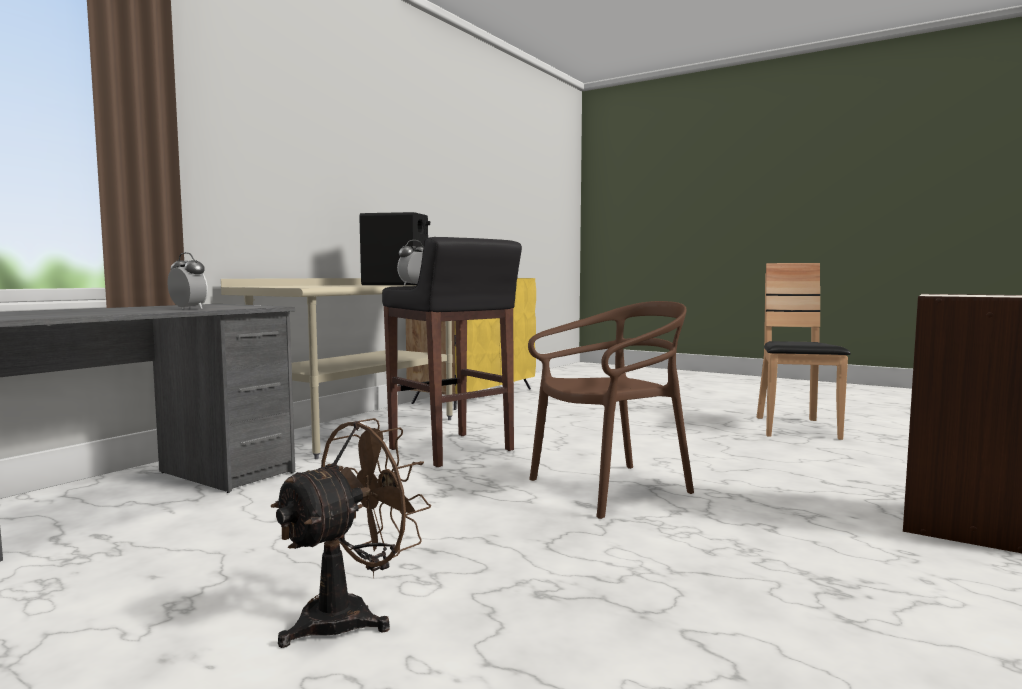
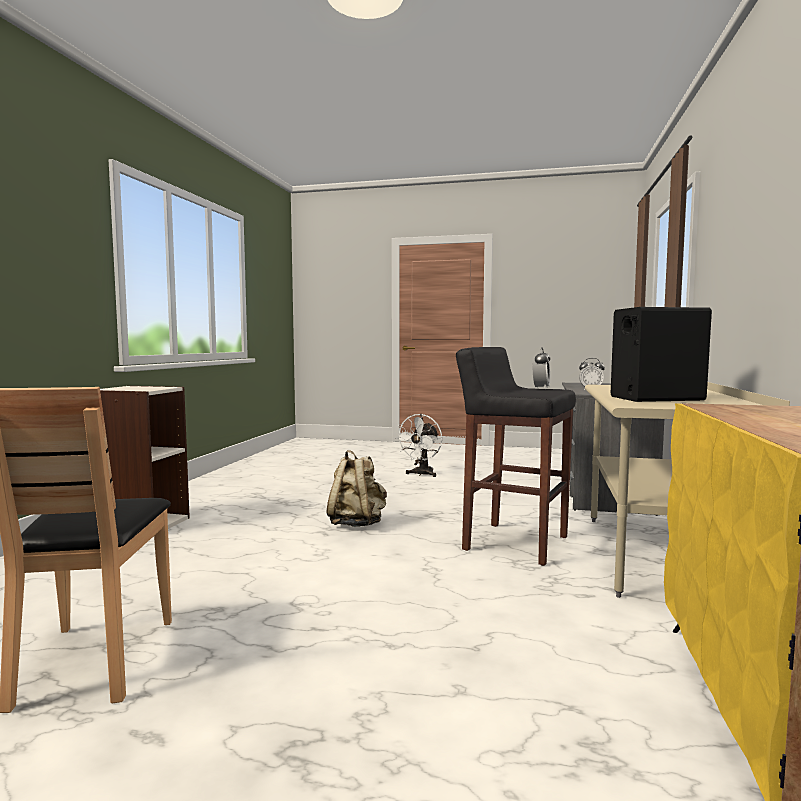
camera: 160 degrees right, 0 degrees up
brown fan [270,418,431,648] -> white fan [395,414,442,477]
brown chair [528,301,694,519] -> beige backpack [326,450,387,527]

